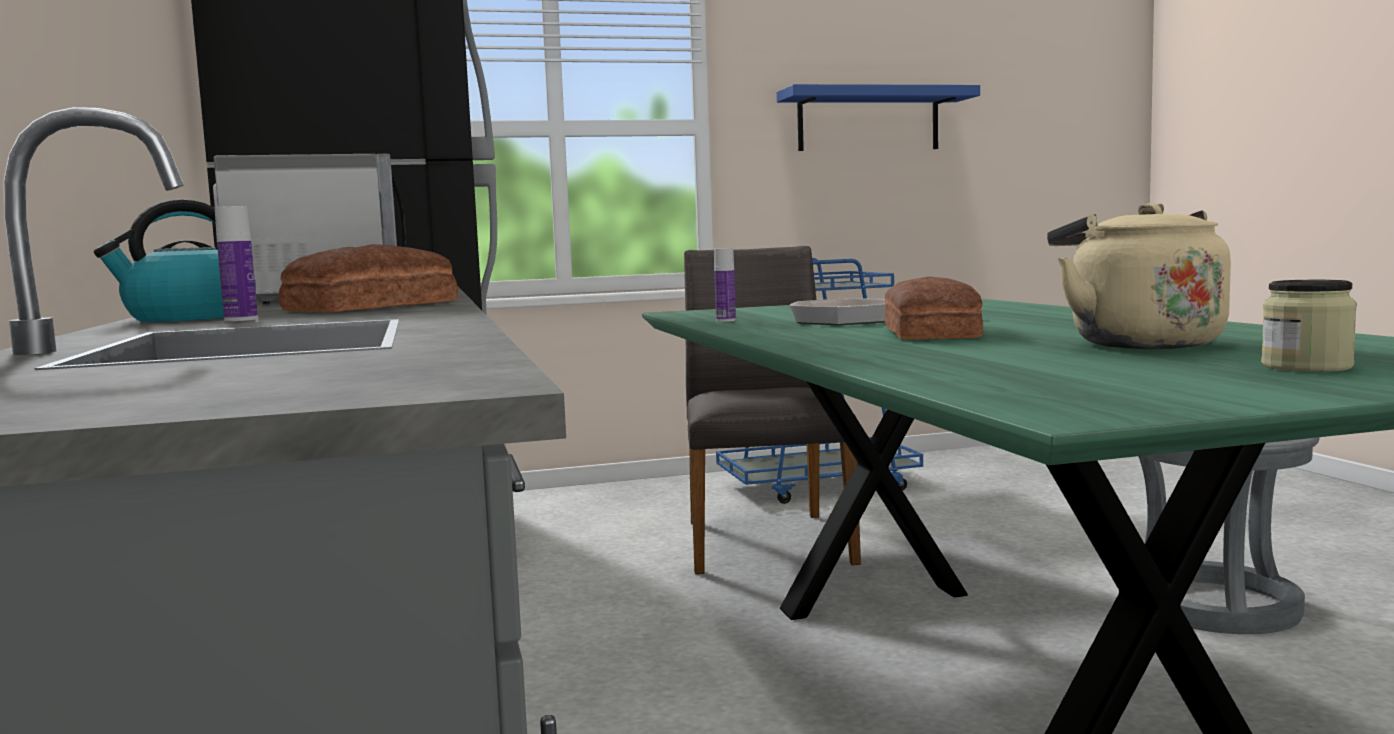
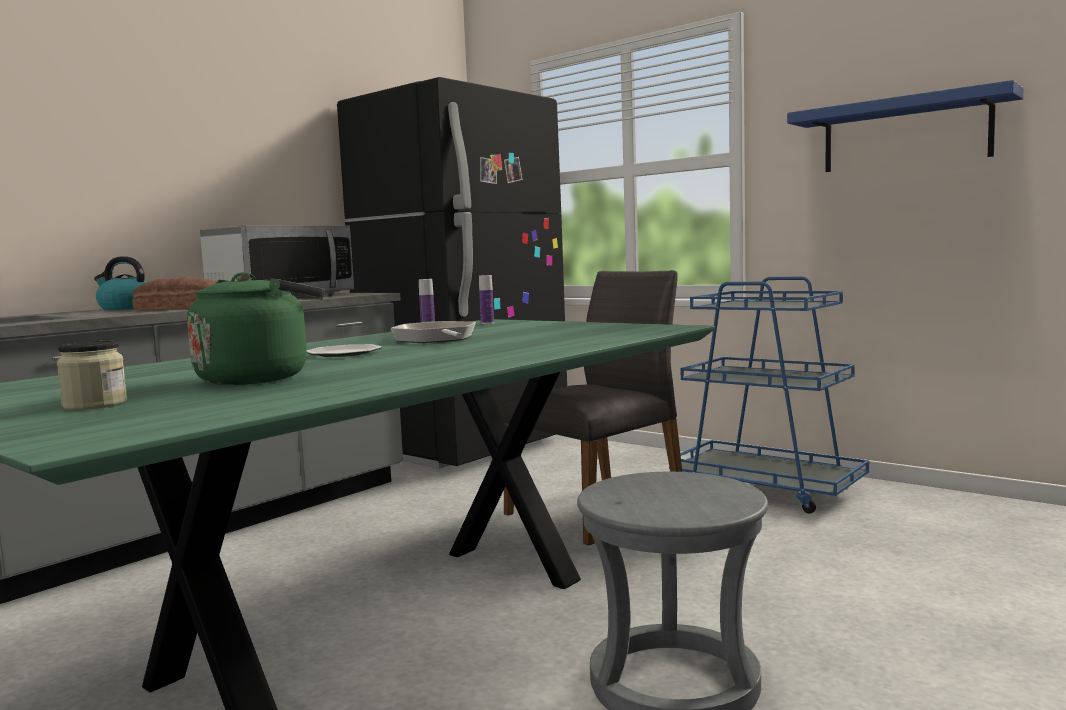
camera: 55 degrees right, 0 degrees up
bottle [215,206,258,321] -> bottle moved to [479,275,494,324]
bread [884,277,983,340] -> plate [307,344,382,357]
beige kettle [1047,203,1231,349] -> green kettle [187,272,324,385]

